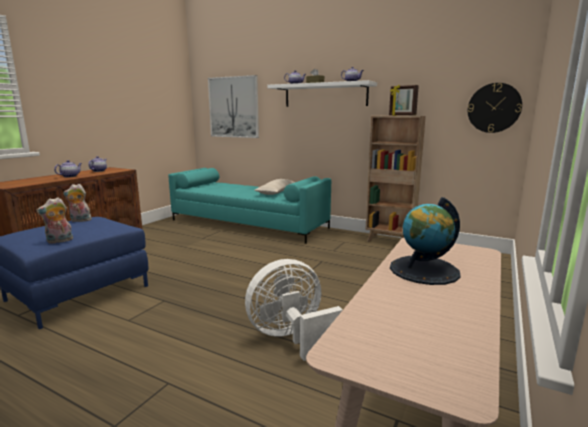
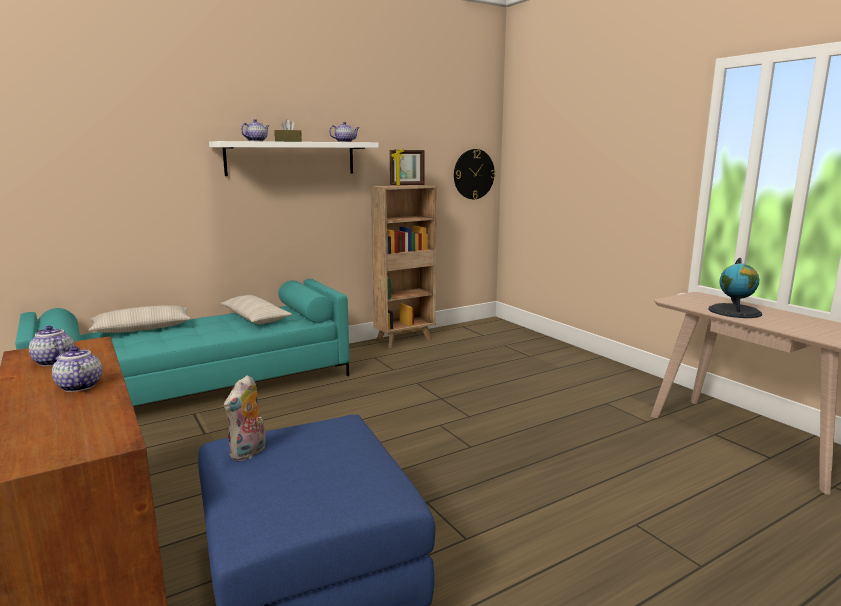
camera: 60 degrees left, 0 degrees up
plush toy [36,197,73,244] -> none
picture [208,75,259,138] -> none
white fan [245,259,343,361] -> none
none -> beige pillow [88,305,191,333]

